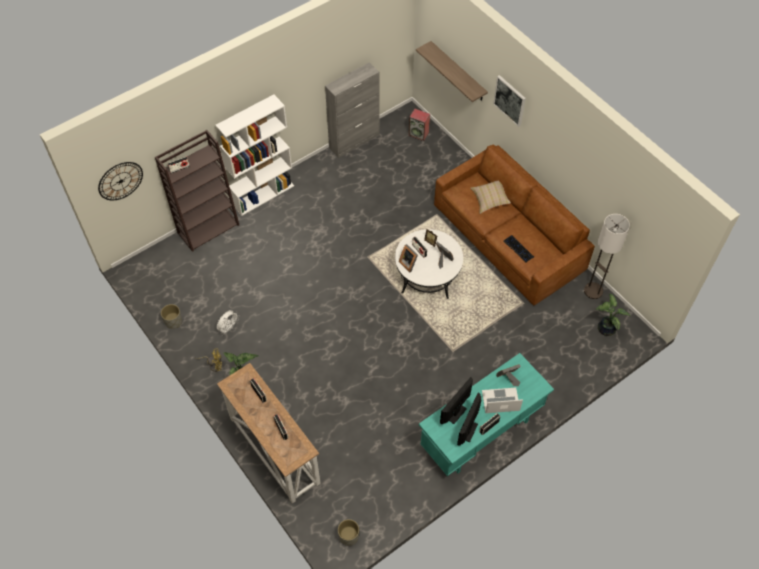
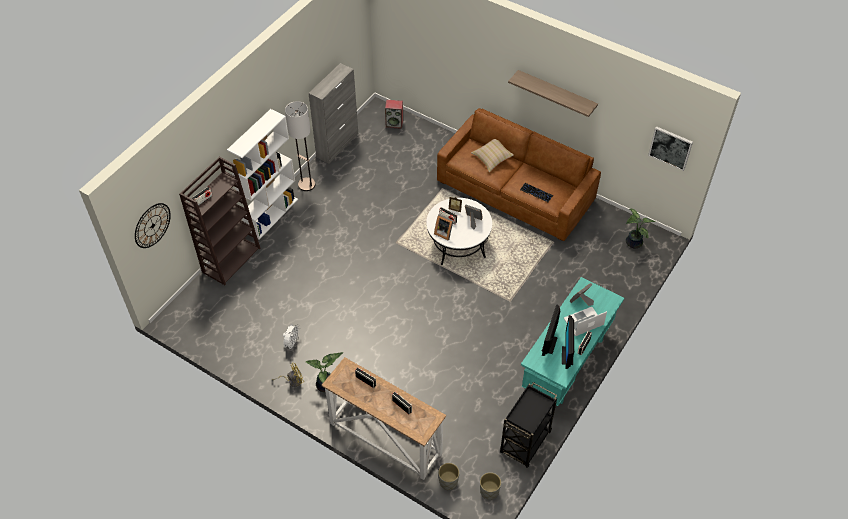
camera: 20 degrees left, 5 degrees down
grey planter [161,304,182,329] -> grey planter moved to [438,463,459,490]
shelf [416,41,488,102] -> shelf moved to [508,70,598,117]
picture [493,75,526,127] -> picture moved to [648,126,693,171]
floor lamp [584,214,630,299] -> floor lamp moved to [285,101,316,191]
none -> black cart [500,382,557,468]

